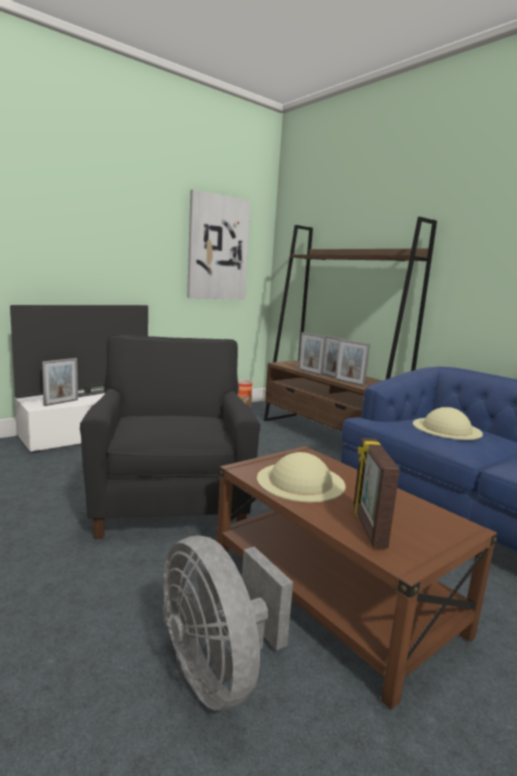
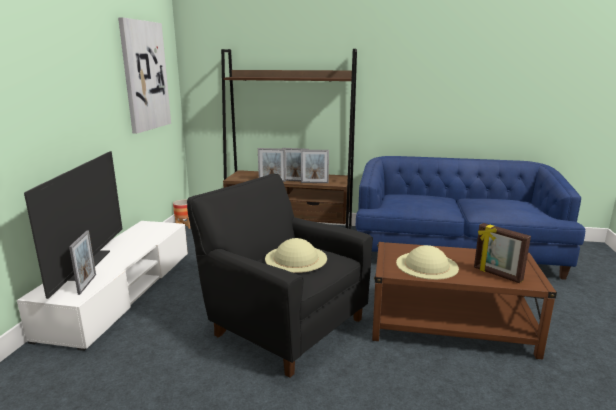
camera: 40 degrees left, 5 degrees up
grey fan [163,535,293,711] -> none
beige hat [413,407,483,440] -> beige hat moved to [265,238,327,273]

